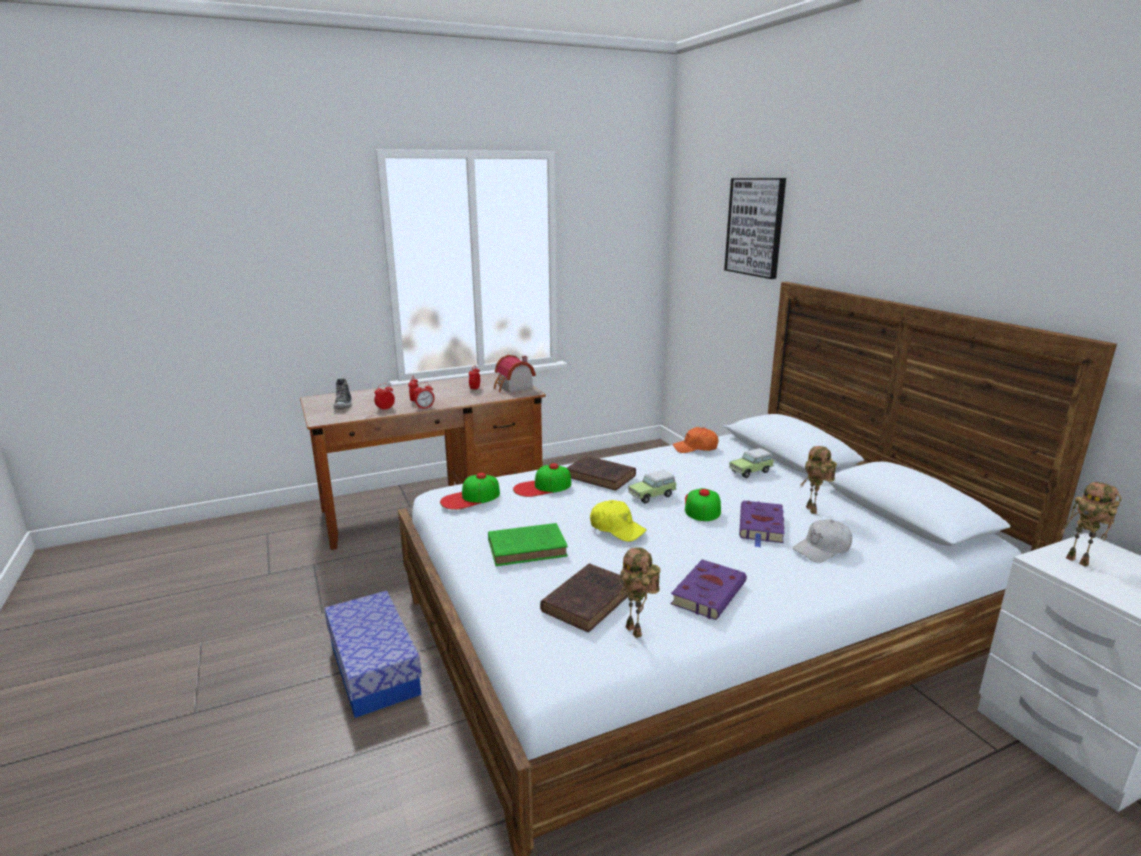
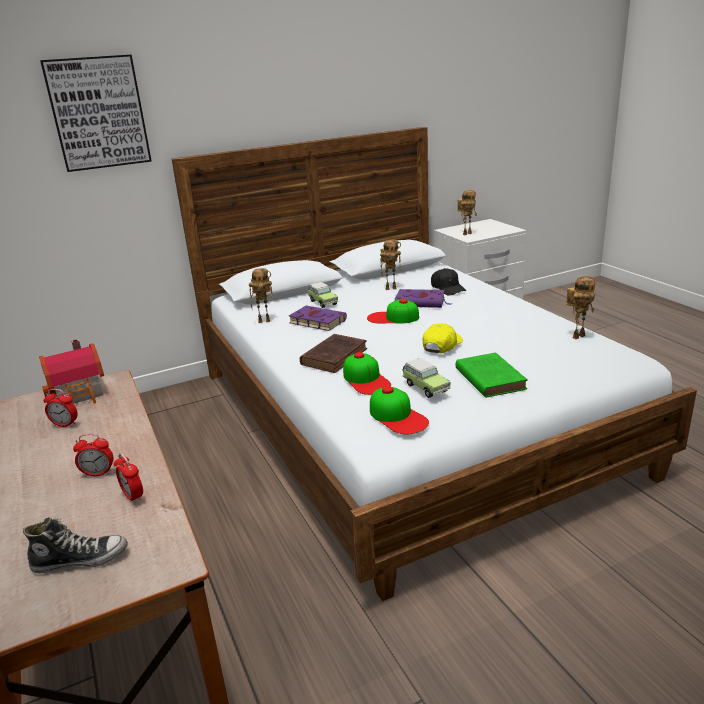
camera: 90 degrees left, 5 degrees up
storage box [324,591,422,718] -> none
alarm clock [414,382,435,410] -> none
brown book [540,563,628,632] -> none
toy car [628,470,677,504] -> toy car moved to [403,358,451,398]
purple book [671,559,747,620] -> purple book moved to [289,306,347,331]
orange cap [673,427,719,453] -> toy robot [249,268,273,323]
white cap [792,519,852,563] -> black cap [431,268,467,296]

